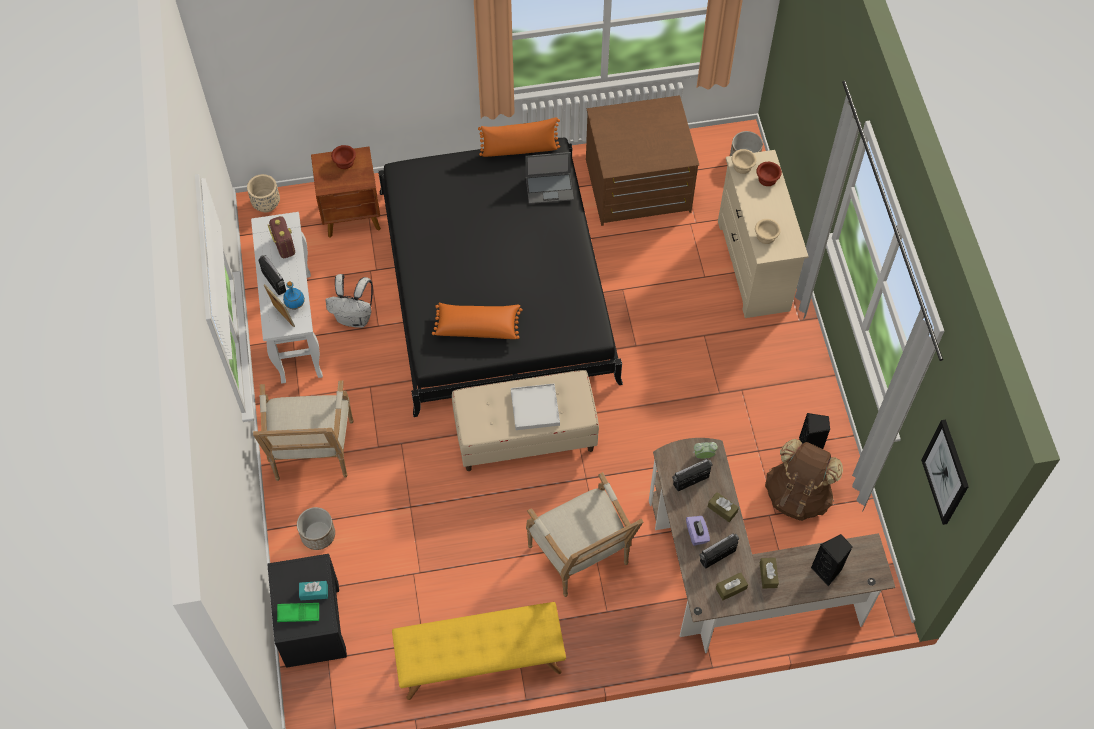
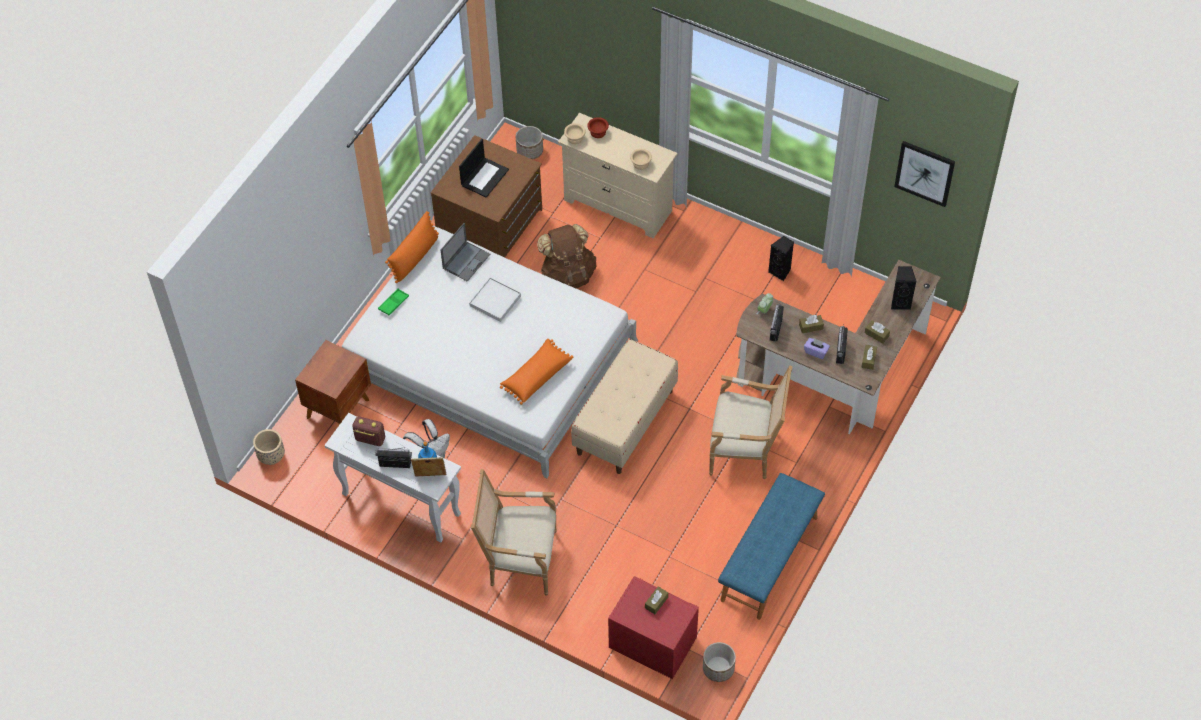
camera: 50 degrees left, 5 degrees down
armchair [253,380,353,481] -> armchair turned 150 degrees clockwise [471,469,557,595]
black nightstand [267,554,347,668] -> red nightstand [608,576,699,679]
green tray [277,603,319,622] -> green tray moved to [378,289,409,315]
planter [297,507,335,550] -> planter moved to [703,642,736,682]
turquoise tissue box [299,581,328,600] -> brown tissue box [645,587,668,614]
brown bowl [331,145,356,169] -> none
black bed [378,138,623,417] -> white bed [342,226,638,478]
yellow bench [392,602,566,700] -> blue bench [718,473,825,620]
white tray [511,384,560,430] -> white tray moved to [469,278,521,322]
brown backpack [765,439,843,521] -> brown backpack moved to [537,224,597,288]
none -> laptop [459,139,509,198]

